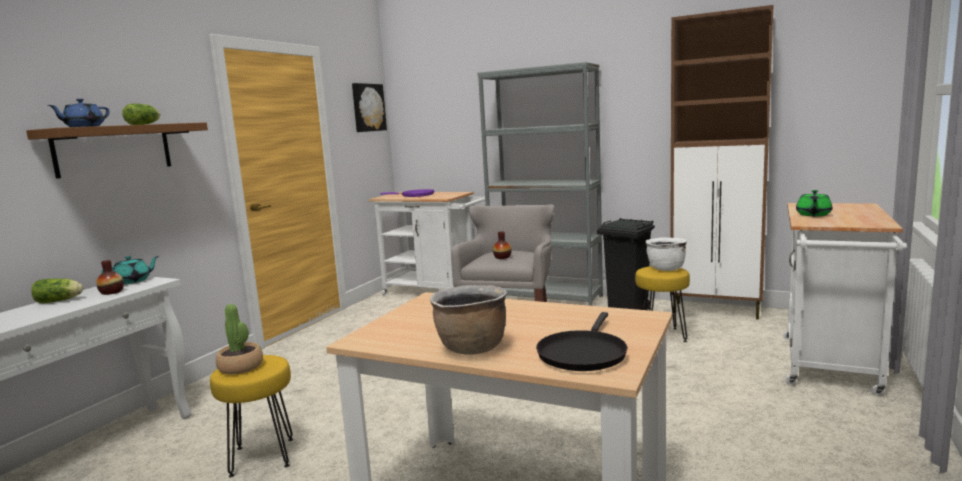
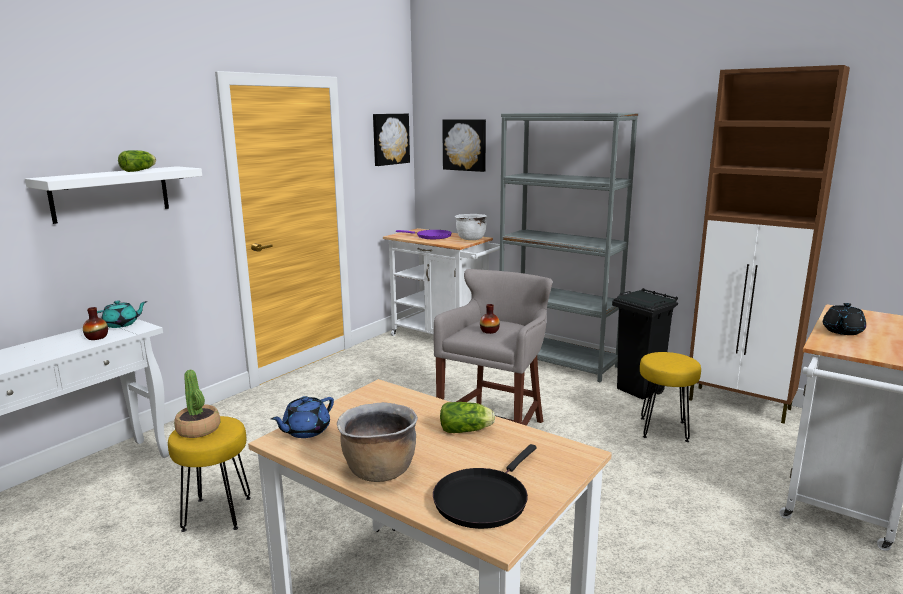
camera: 10 degrees right, 5 degrees up
brown shelf [26,122,208,179] -> white shelf [25,166,202,224]
lettuce [31,279,83,303] -> lettuce moved to [440,402,495,433]
blue teapot [48,99,109,127] -> blue teapot moved to [271,396,334,438]
white cooking pot [646,237,687,271] -> white cooking pot moved to [455,214,487,240]
green teapot [796,190,832,216] -> black teapot [823,303,866,335]
none -> picture [442,119,486,172]

